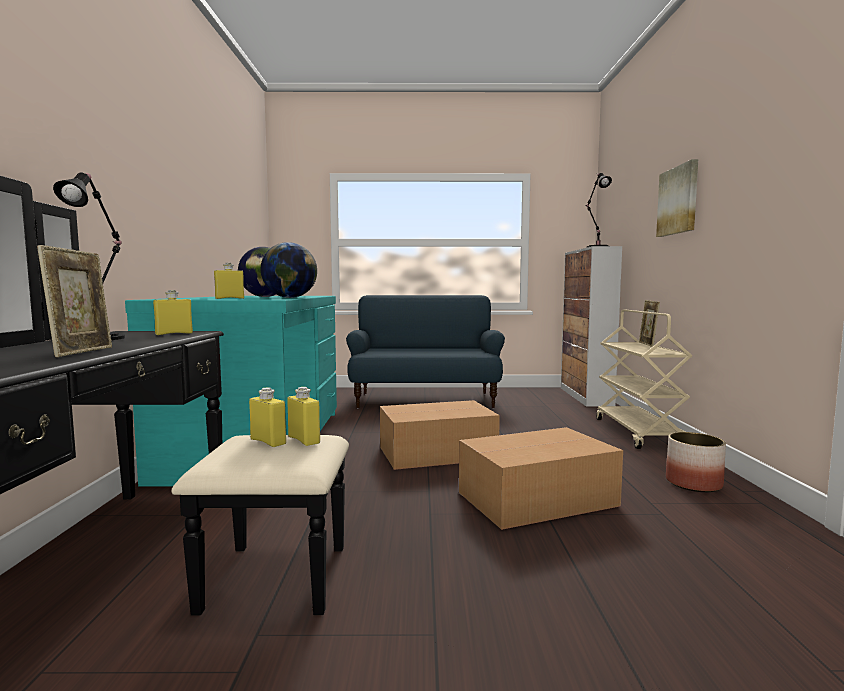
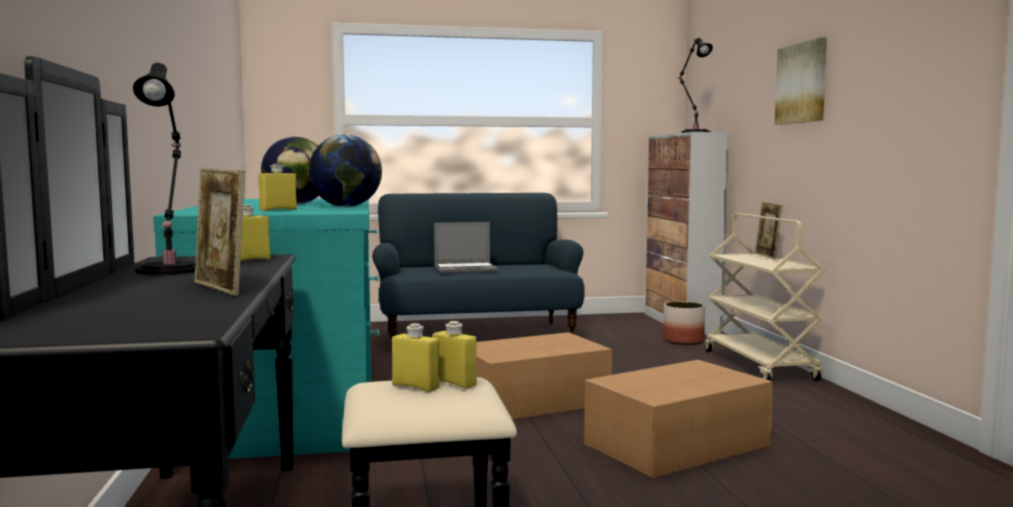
camera: 10 degrees left, 0 degrees up
picture frame [37,245,112,357] -> picture frame turned 150 degrees clockwise [194,168,245,296]
planter [666,432,726,492] -> planter moved to [663,301,705,345]
none -> laptop [434,222,498,274]

